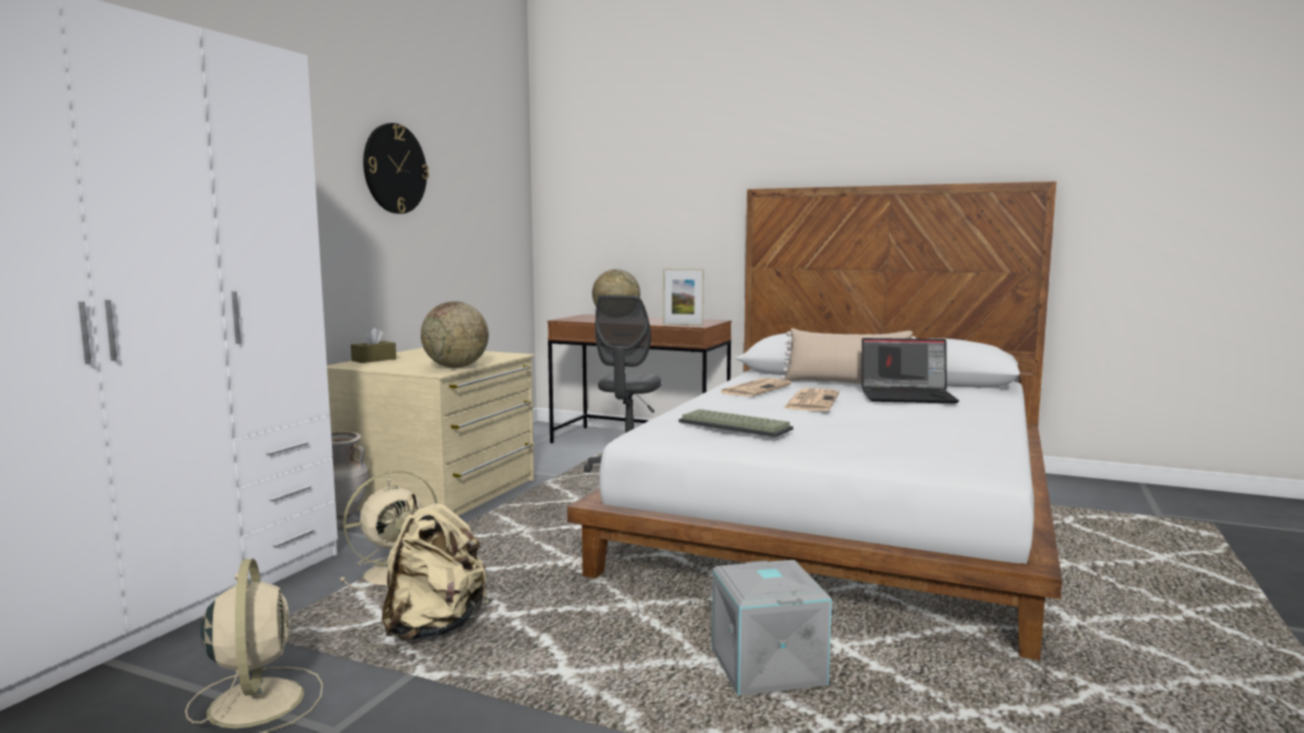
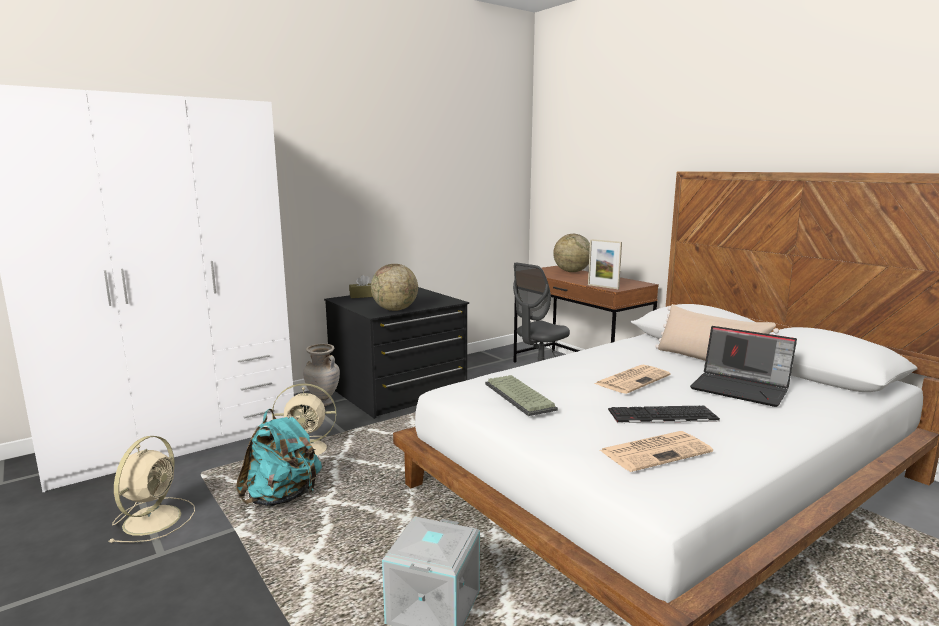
camera: 30 degrees right, 5 degrees up
beige dresser [327,348,535,516] -> black dresser [324,287,469,419]
wall clock [363,123,429,214] -> none
beige backpack [382,493,489,640] -> turquoise backpack [236,409,322,506]
newspaper [719,378,791,397] -> newspaper moved to [600,431,713,472]
none -> keyboard [608,406,720,423]

